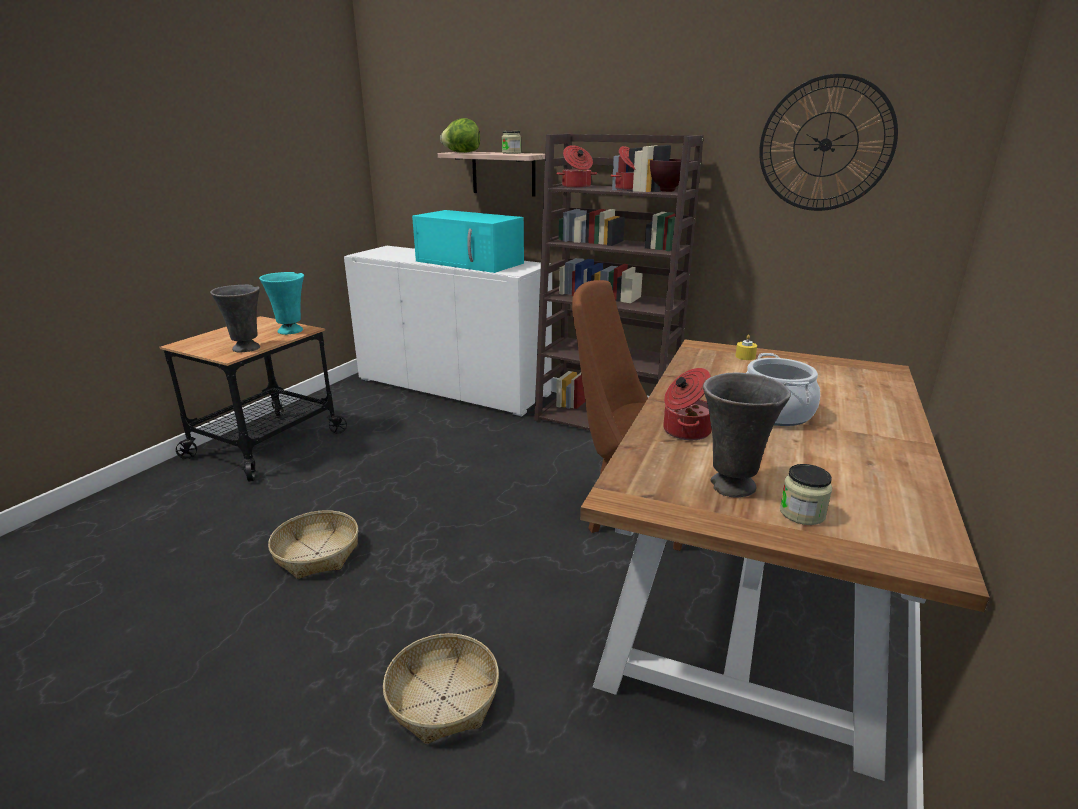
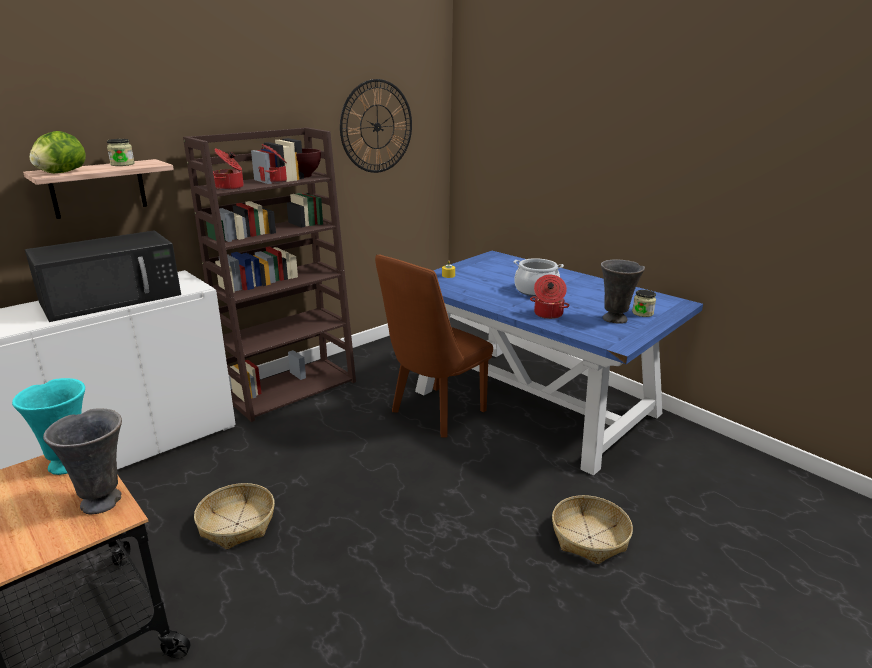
camera: 70 degrees left, 0 degrees up
basket [268,510,358,579] -> basket moved to [194,483,275,549]
turquoise microwave [412,210,524,273] -> black microwave [25,230,181,322]
brown dining table [580,340,990,781] -> blue dining table [415,251,703,476]

